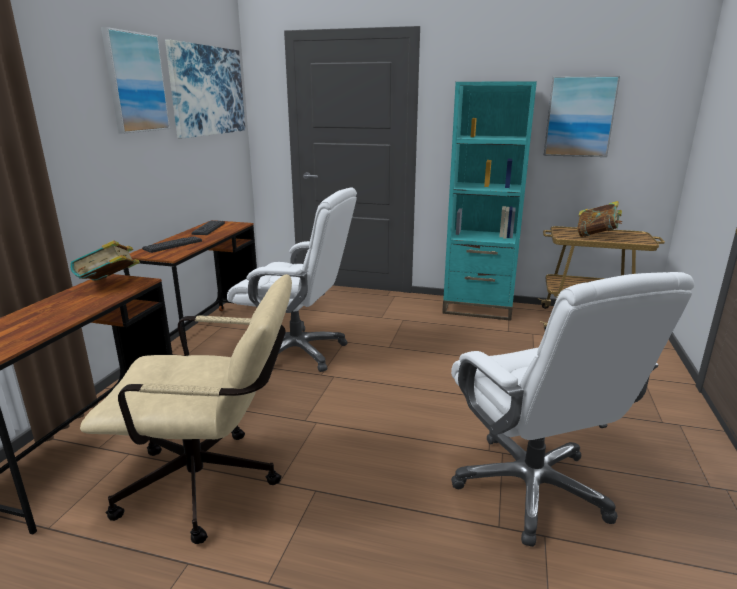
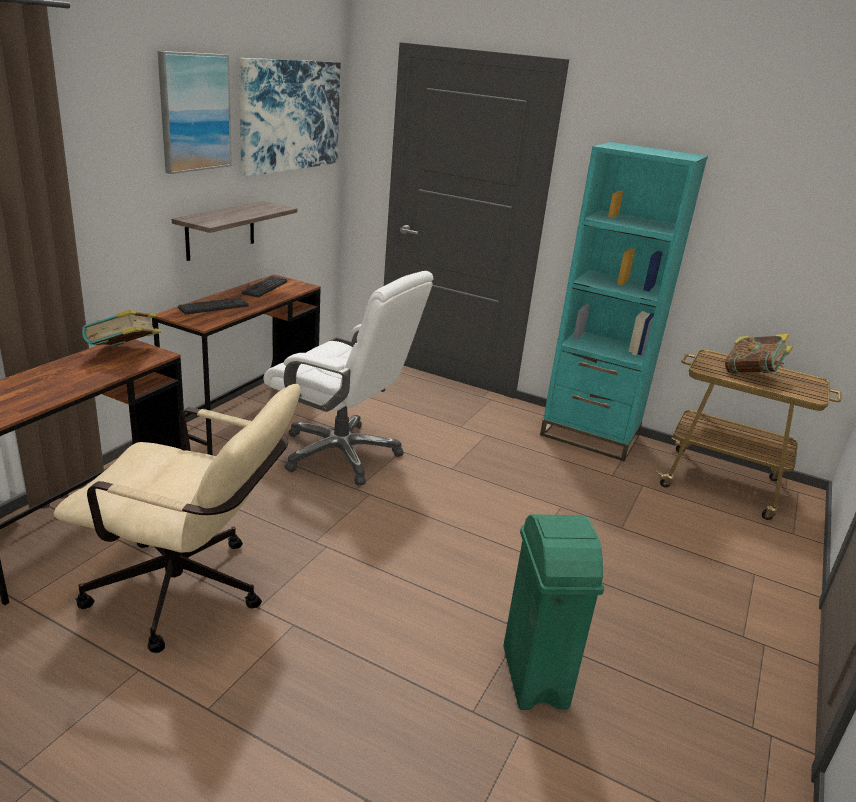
camera: 10 degrees right, 5 degrees up
white office chair [451,272,694,547] -> green trash can [503,514,604,710]
picture [544,76,620,157] -> none
none -> shelf [172,201,297,261]

